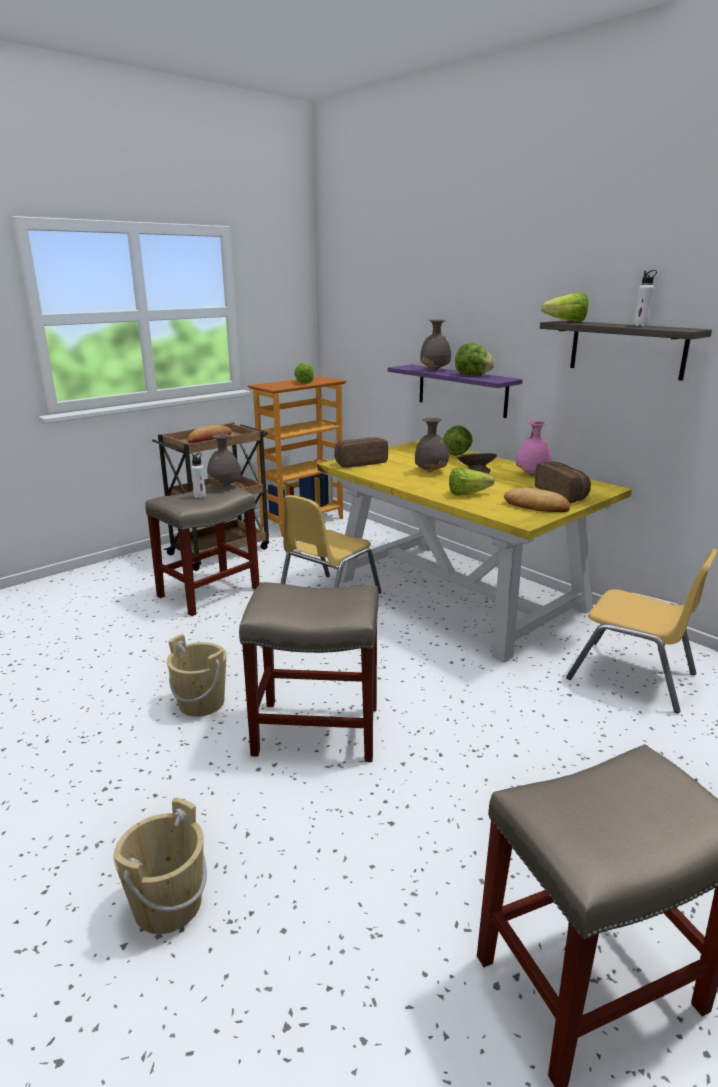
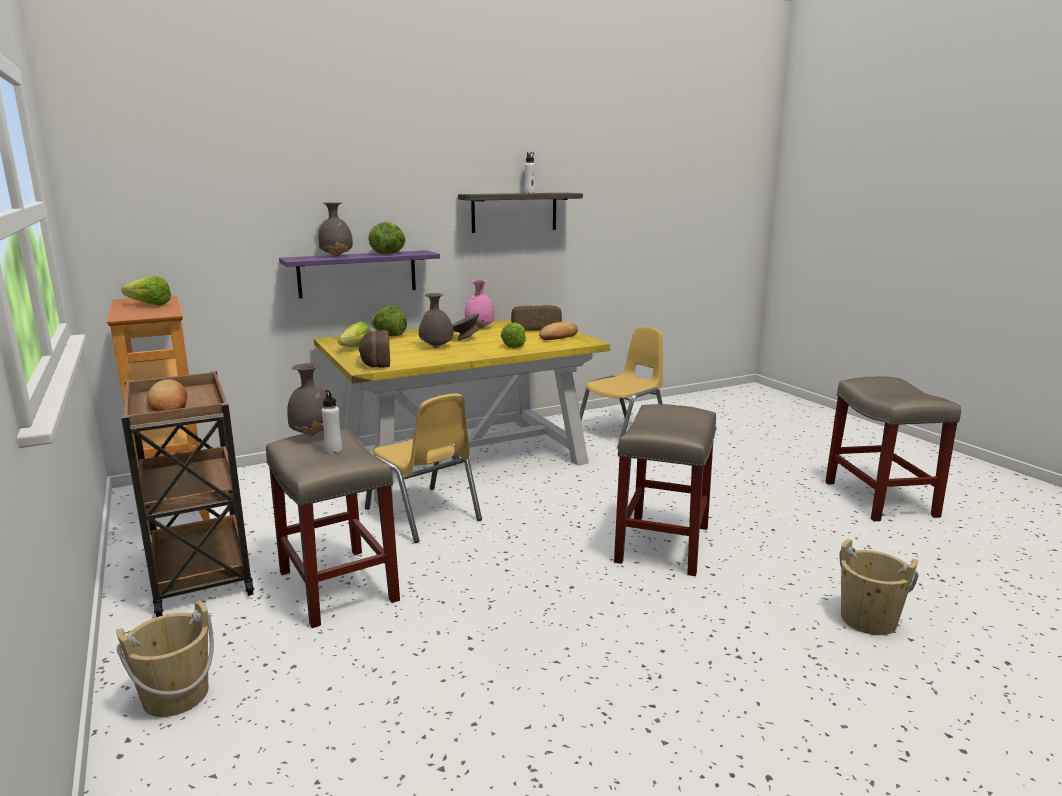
camera: 75 degrees left, 5 degrees down
beige bucket [167,634,226,717] -> beige bucket moved to [116,600,214,717]
lettuce [541,293,588,322] -> lettuce moved to [338,322,371,347]

